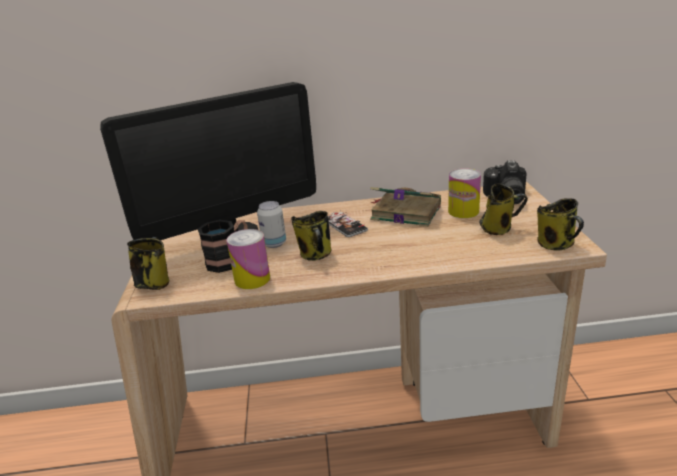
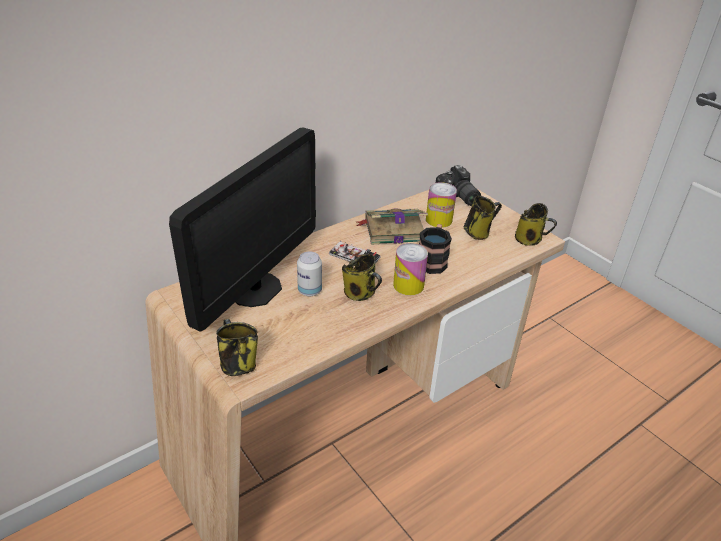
camera: 35 degrees left, 10 degrees up
mug [198,220,248,273] -> mug moved to [419,224,452,274]
can [227,229,270,289] -> can moved to [393,243,428,295]

